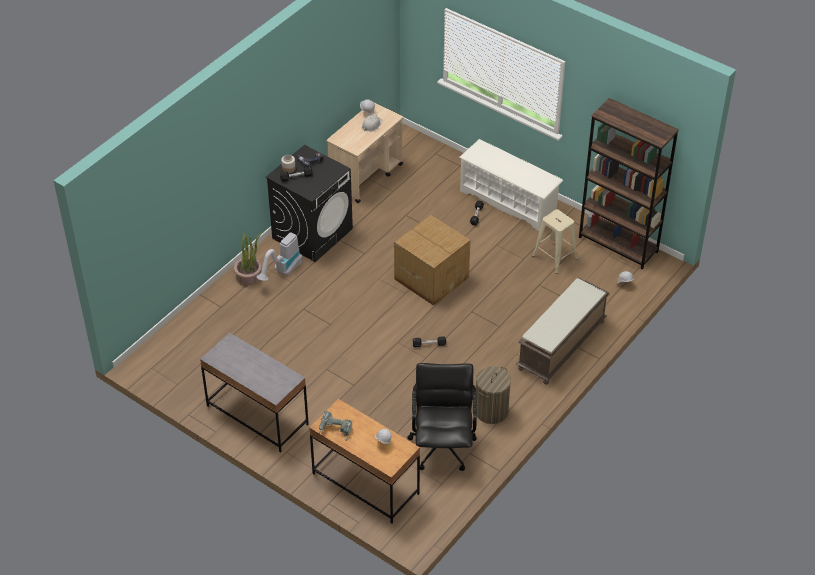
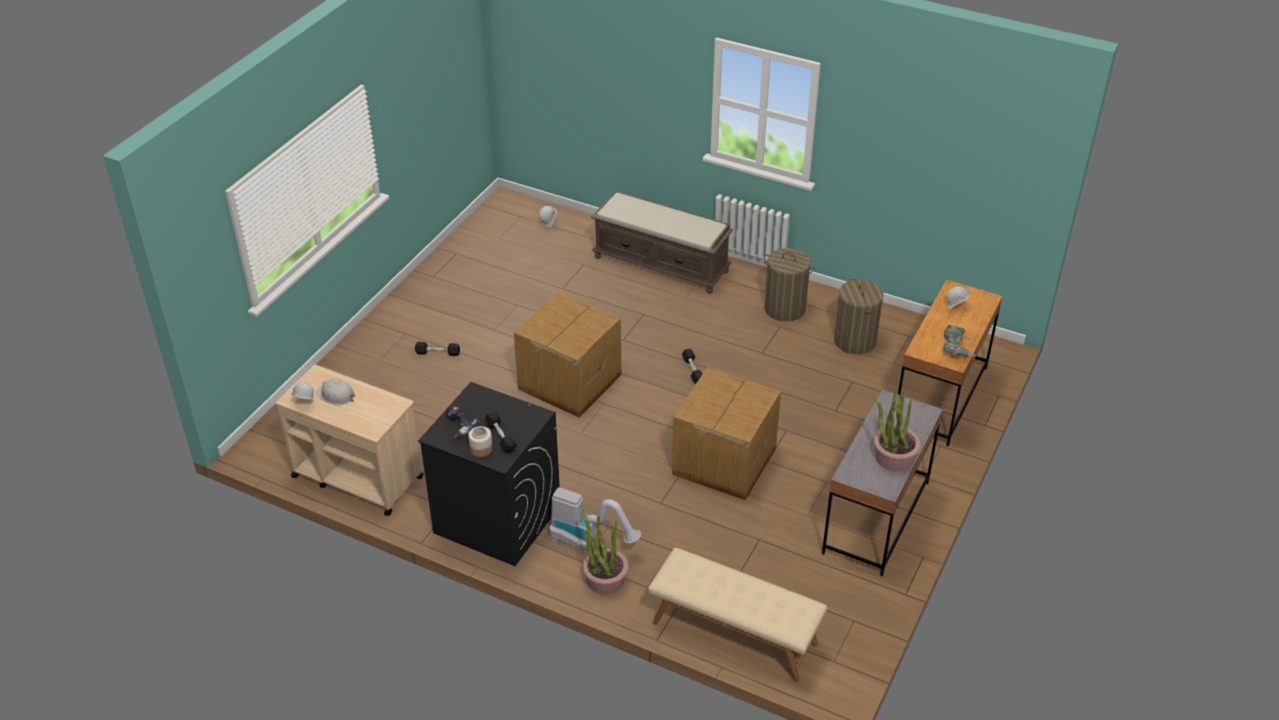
camera: 100 degrees left, 5 degrees down
black office chair [407,363,477,471] -> laundry basket [834,278,884,355]
white shoe rack [459,139,563,231] -> none
beige stool [532,209,578,274] -> none
brown bookcase [579,98,679,270] -> none
none -> beige bench [648,548,827,683]
none -> cardboard box [672,368,781,500]
none -> potted plant [873,390,921,471]

